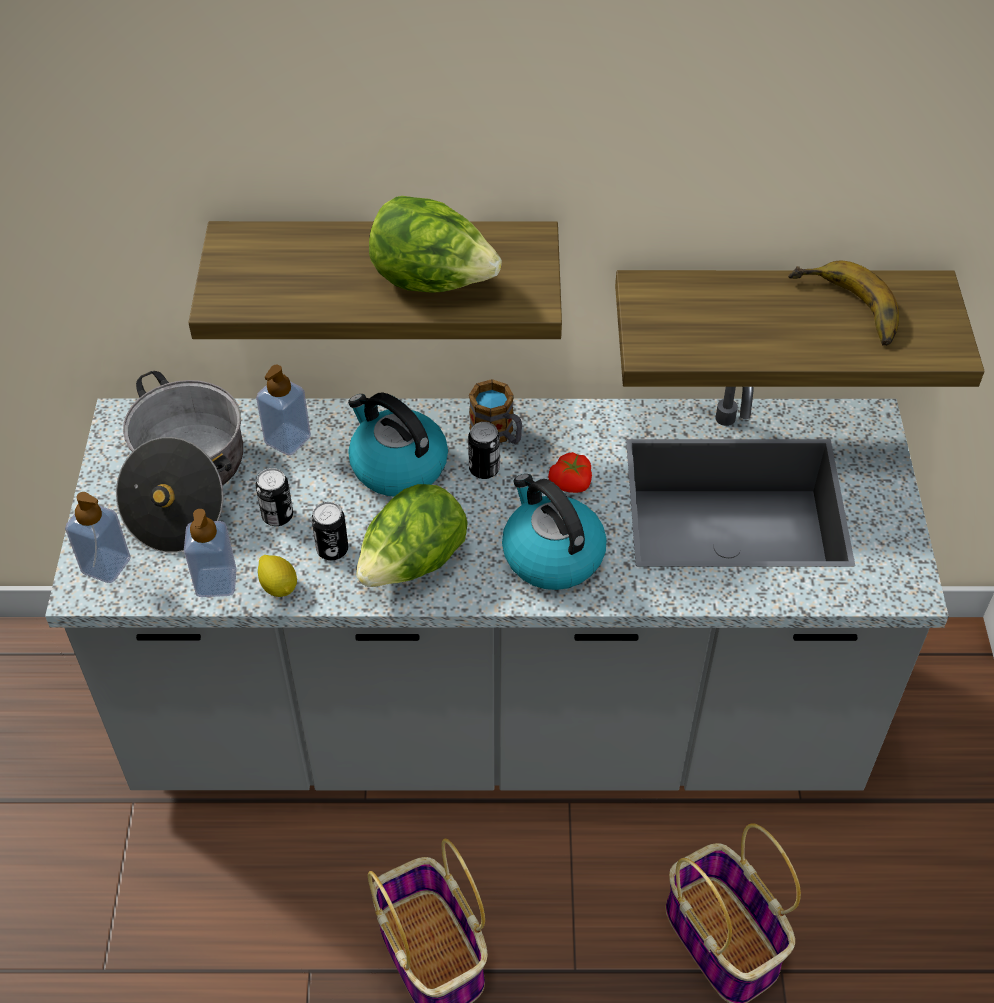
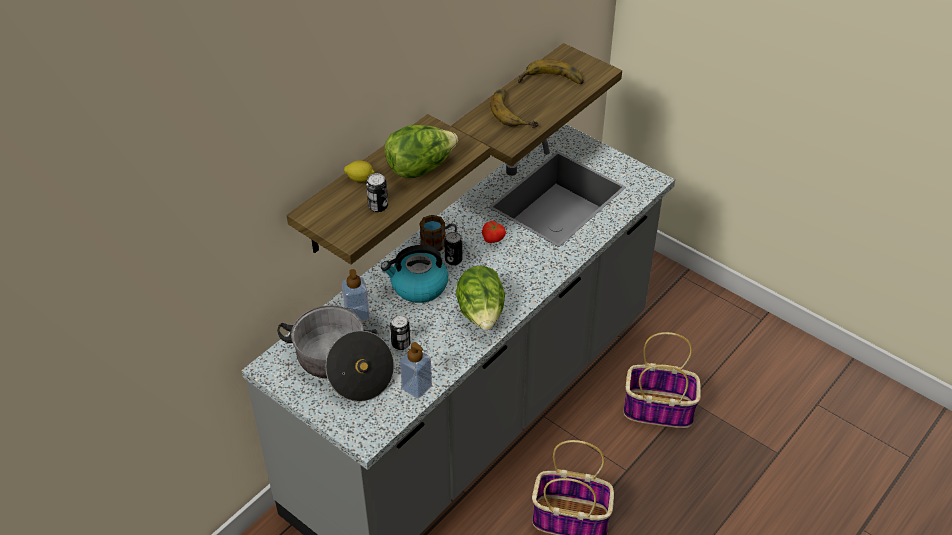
camera: 50 degrees left, 5 degrees down
soap dispenser [65,492,131,583] -> none
lemon [258,555,297,597] -> lemon moved to [344,160,374,182]
can [311,502,348,560] -> can moved to [366,173,388,212]
kettle [502,474,607,590] -> none
none -> banana [490,89,539,128]

